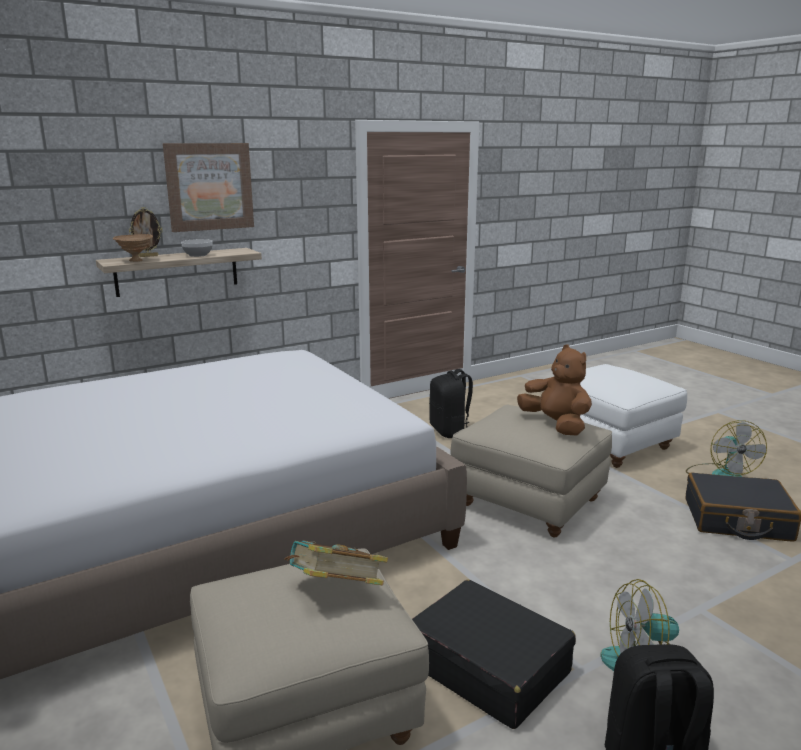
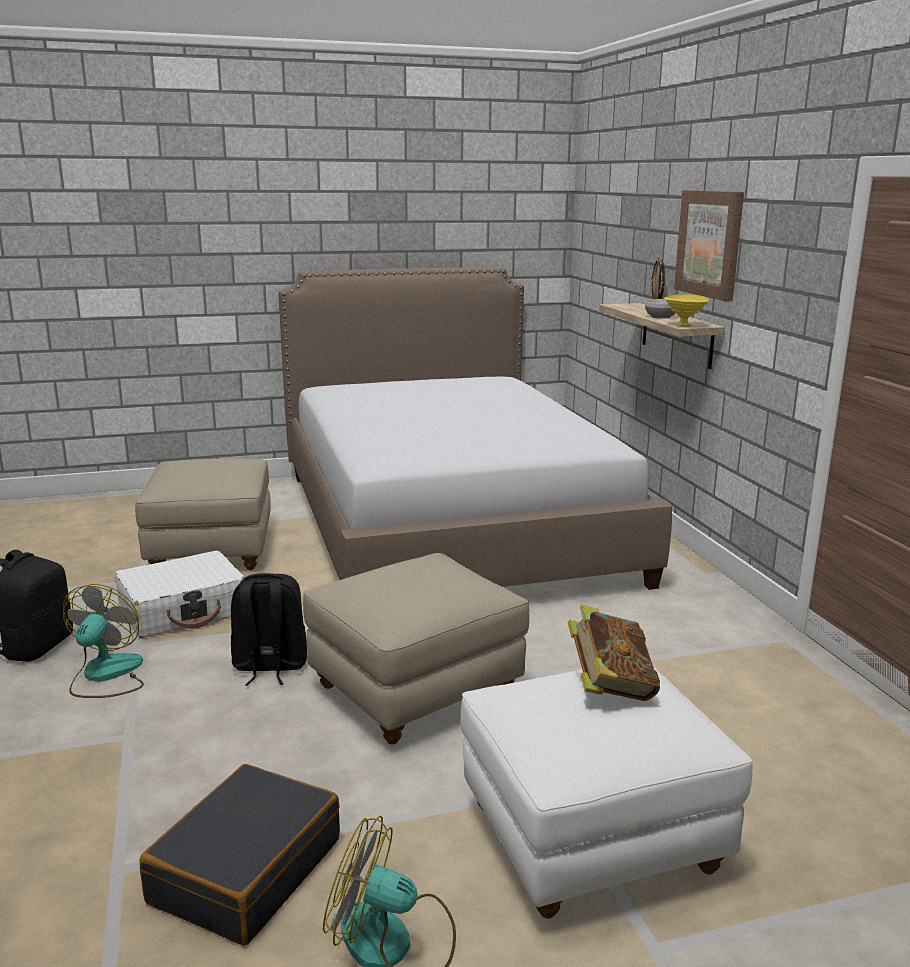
camera: 105 degrees right, 0 degrees up
brown bowl [113,234,153,262] -> none
book [284,540,388,586] -> book moved to [567,605,660,701]
black suitcase [412,579,576,729] -> white suitcase [115,551,245,638]
black backpack [429,369,473,438] -> black backpack moved to [231,573,307,686]
brown plush toy [517,345,592,436] -> none
none -> yellow bowl [664,294,710,326]

